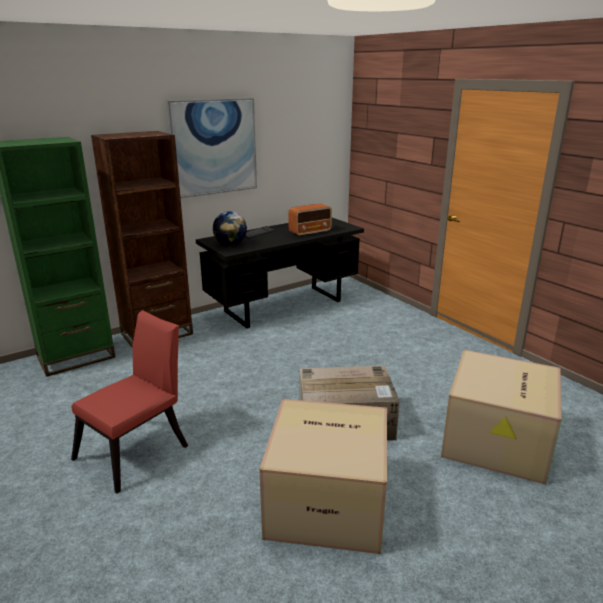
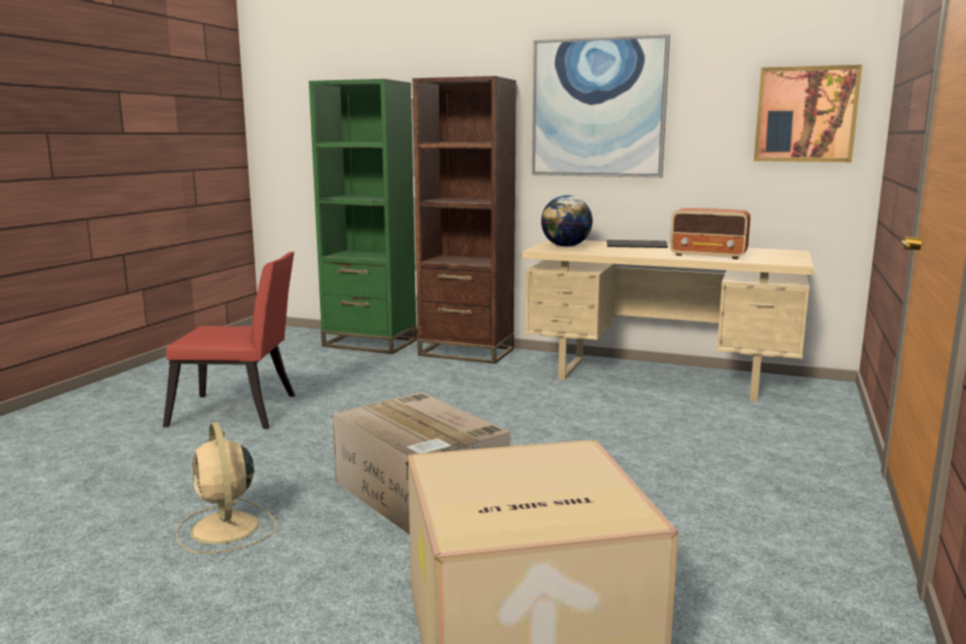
camera: 55 degrees right, 10 degrees down
black desk [196,218,364,328] -> beige desk [522,240,814,402]
cardboard box [259,399,387,554] -> beige fan [176,422,277,553]
none -> picture [754,65,862,162]

